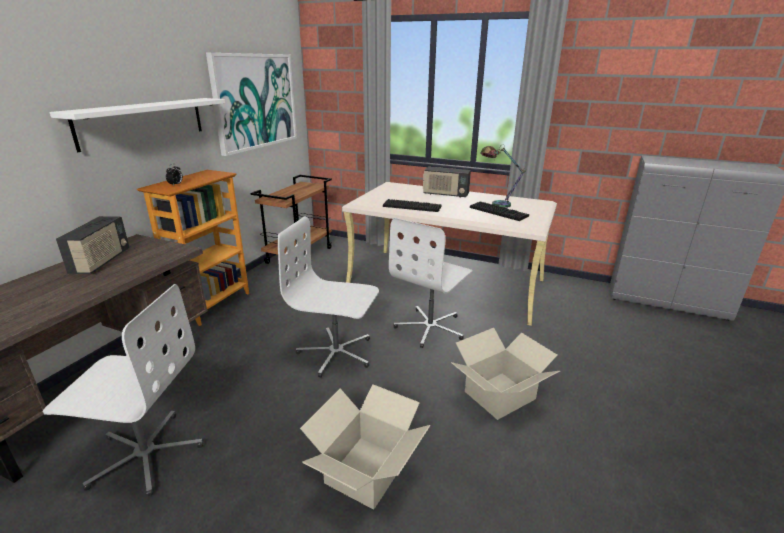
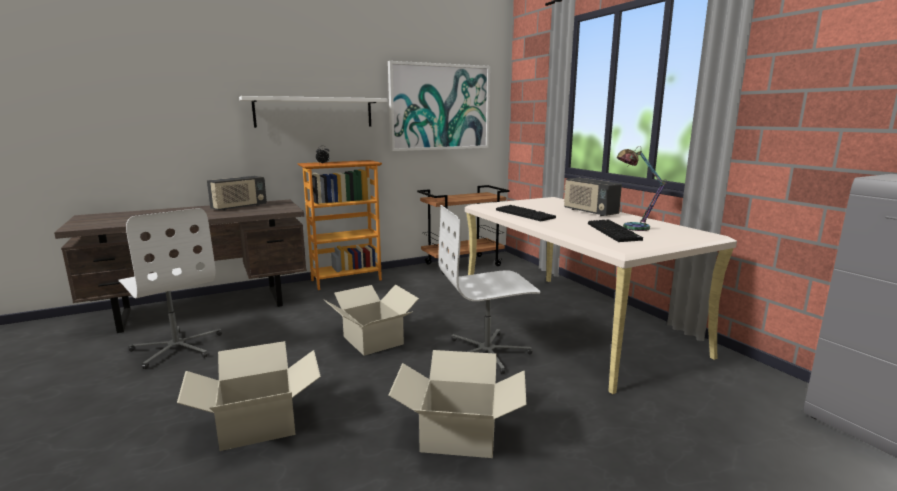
camera: 40 degrees right, 10 degrees down
white office chair [278,217,379,378] -> cardboard box [324,285,419,356]

